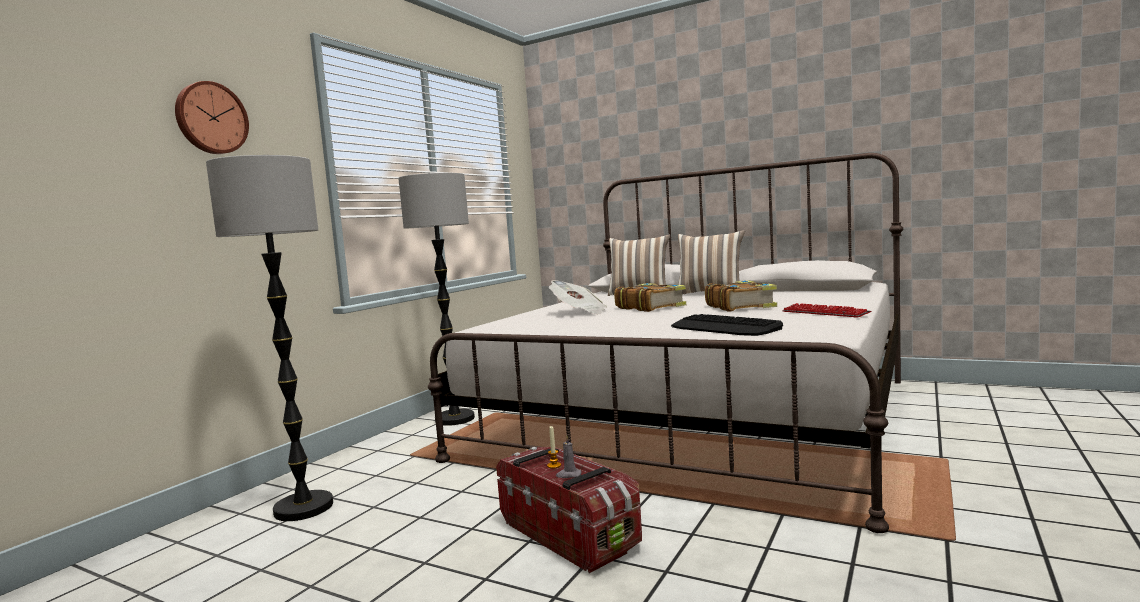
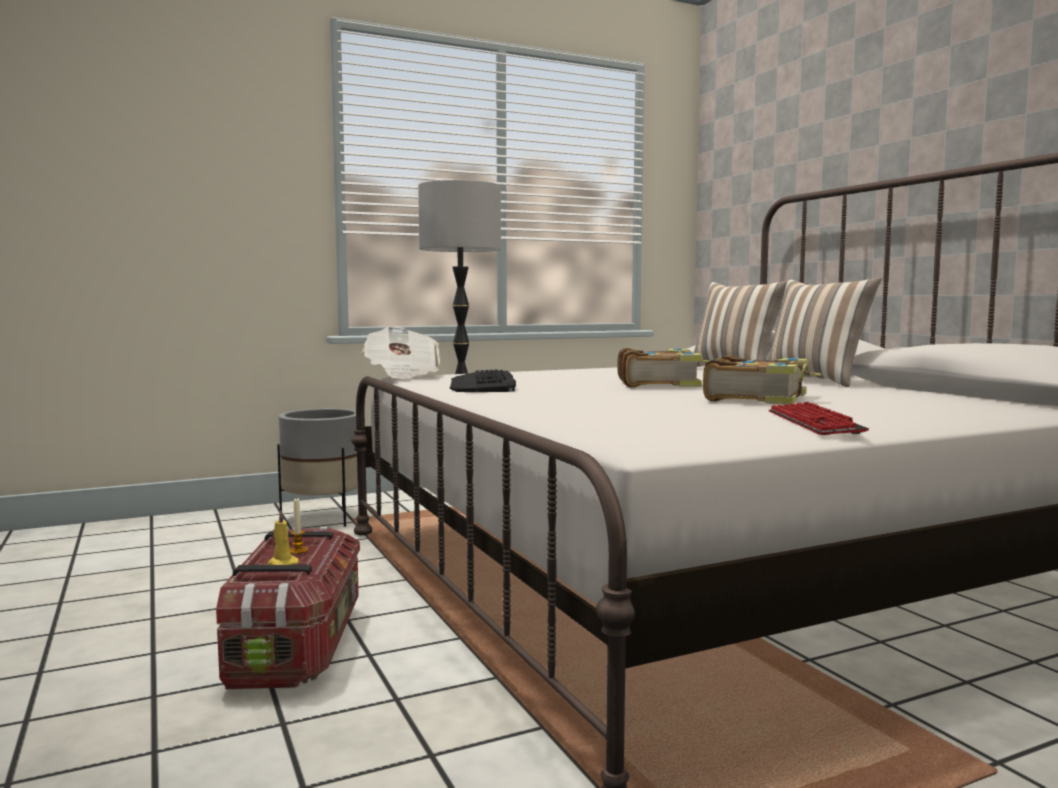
camera: 35 degrees right, 0 degrees up
wall clock [175,81,249,154] -> none
floor lamp [206,155,333,521] -> none
newspaper [549,280,607,314] -> newspaper moved to [362,327,440,379]
grey candle [556,436,581,478] -> yellow candle [267,510,299,565]
keyboard [671,314,783,336] -> keyboard moved to [450,369,516,392]
none -> grey planter [277,408,358,527]

